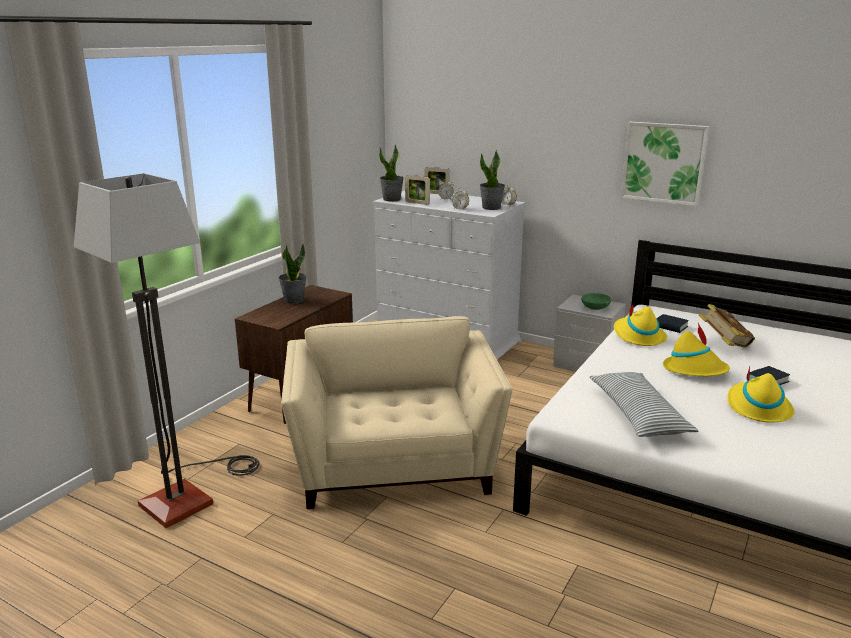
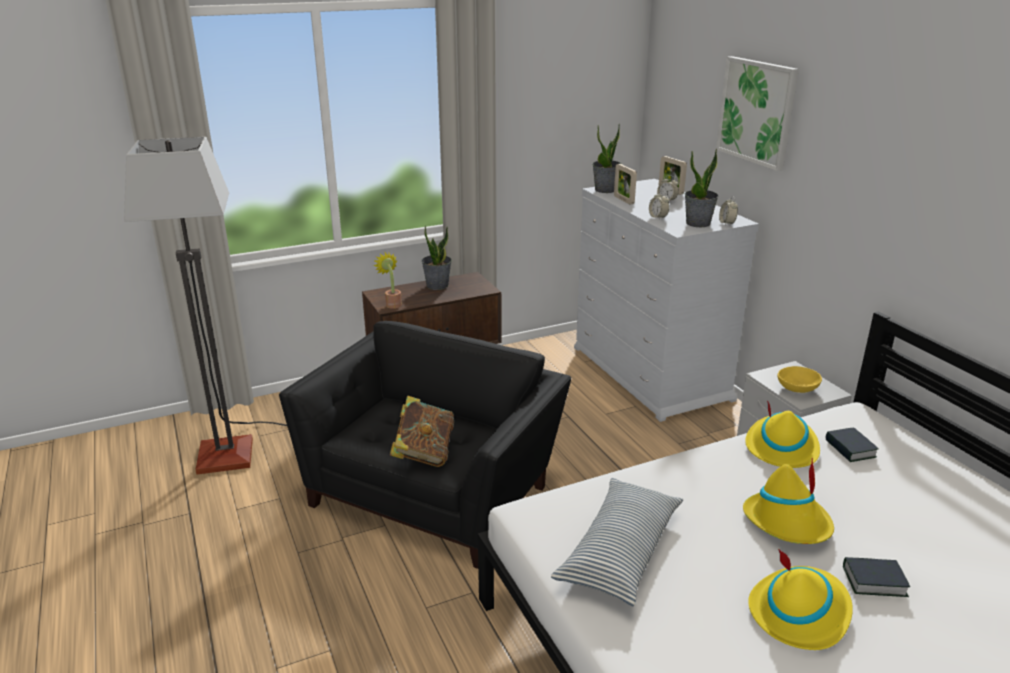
camera: 35 degrees right, 5 degrees up
beige armchair [281,316,512,509] -> black armchair [279,321,571,569]
green bowl [581,293,611,310] -> yellow bowl [778,366,822,393]
picture [621,122,709,206] -> picture moved to [716,56,799,171]
book [699,304,755,348] -> book moved to [390,396,454,467]
none -> potted plant [373,252,402,309]

